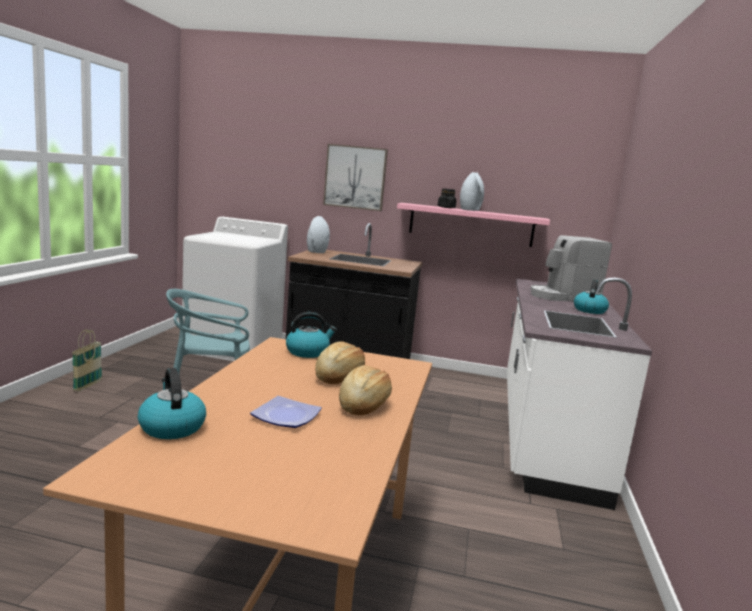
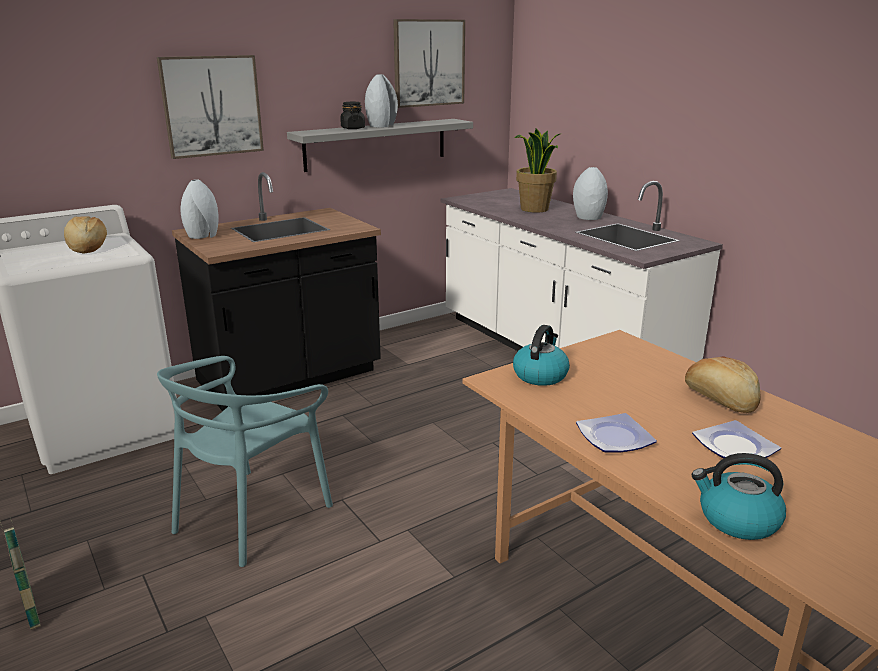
camera: 45 degrees left, 10 degrees up
bread [315,341,365,384] -> bread moved to [64,216,107,253]
pink shelf [397,203,550,247] -> grey shelf [287,119,473,172]
coffee machine [530,235,612,302] -> potted plant [515,128,560,213]
kettle [574,280,609,314] -> grey vase [573,167,608,220]
none -> picture [393,19,465,108]
none -> plate [576,413,657,453]

